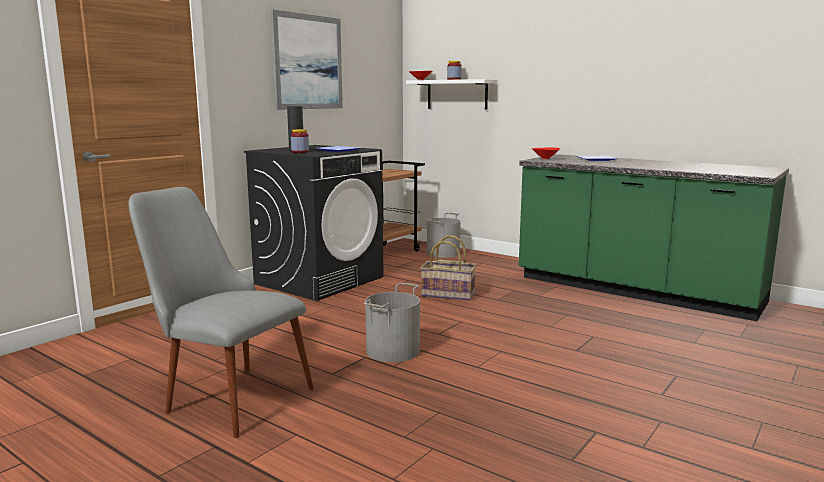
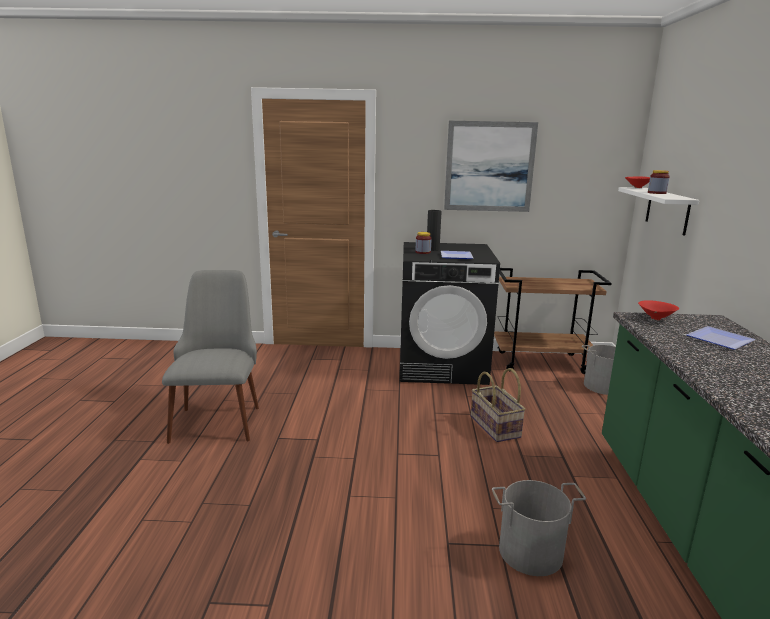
camera: 55 degrees right, 5 degrees up
grey bucket [364,283,420,362] -> grey bucket moved to [492,480,586,576]

